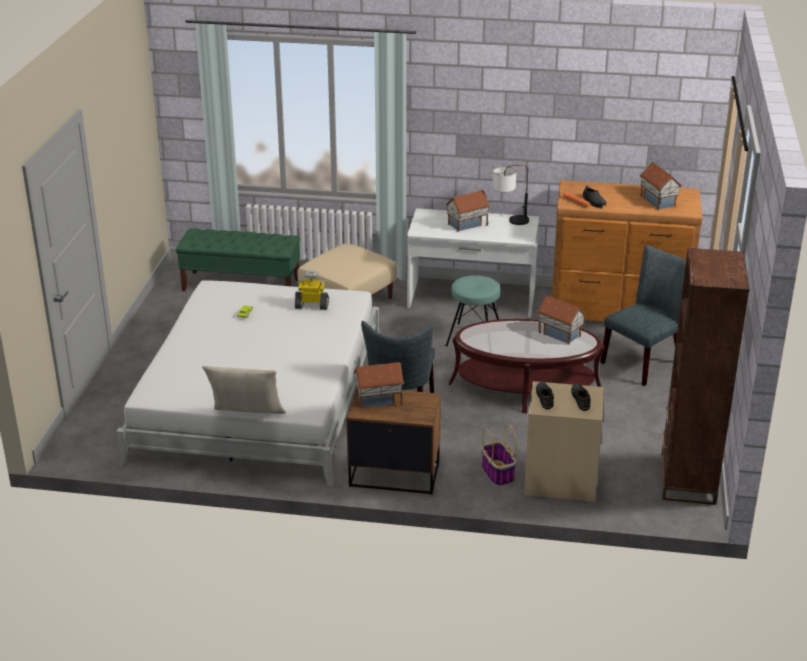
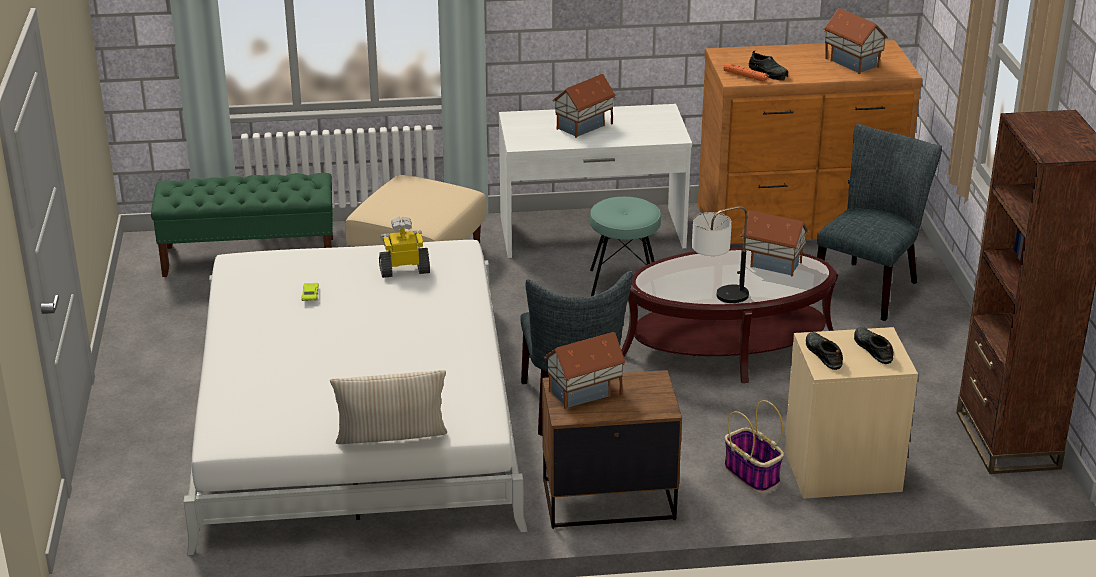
camera: 15 degrees left, 0 degrees up
table lamp [492,164,529,225] -> table lamp moved to [692,206,749,303]

